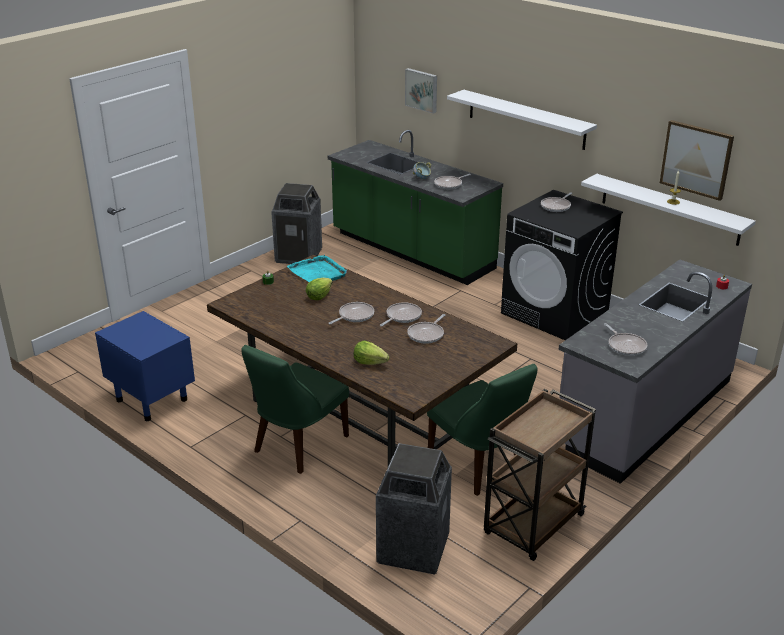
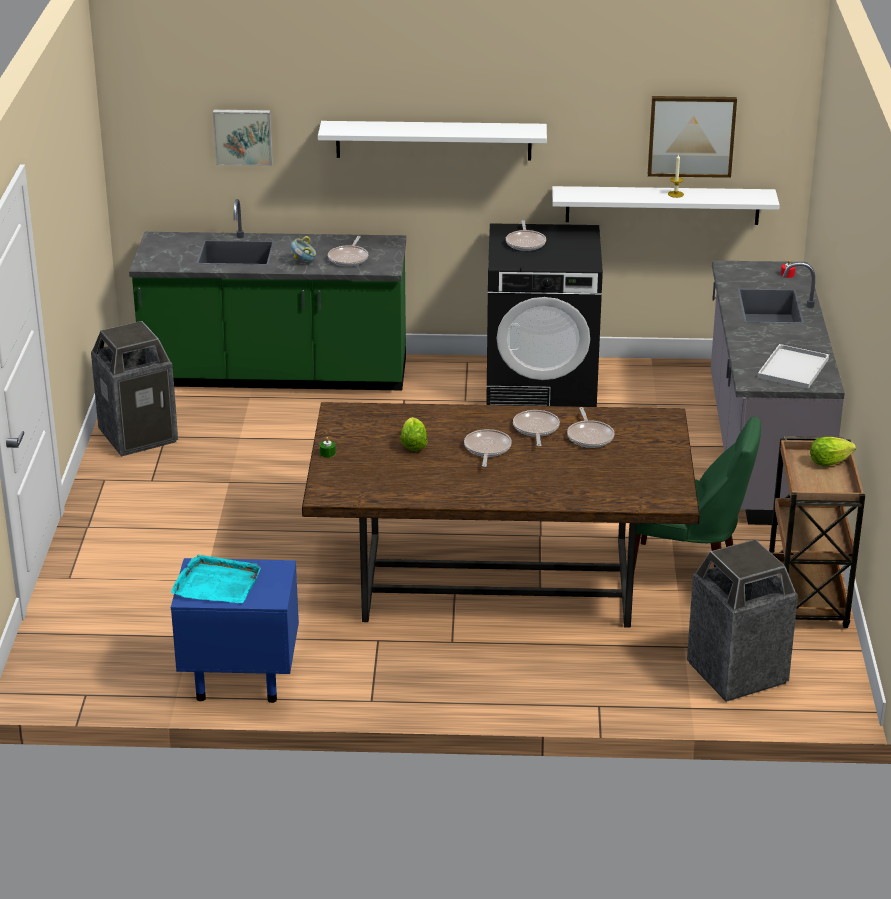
camera: 40 degrees left, 0 degrees up
green chair [242,345,349,474] -> none
turquoise tray [287,255,347,282] -> turquoise tray moved to [171,554,261,603]
lettuce [354,341,390,365] -> lettuce moved to [810,437,856,466]
frying pan [604,323,647,356] -> white tray [757,344,829,389]

